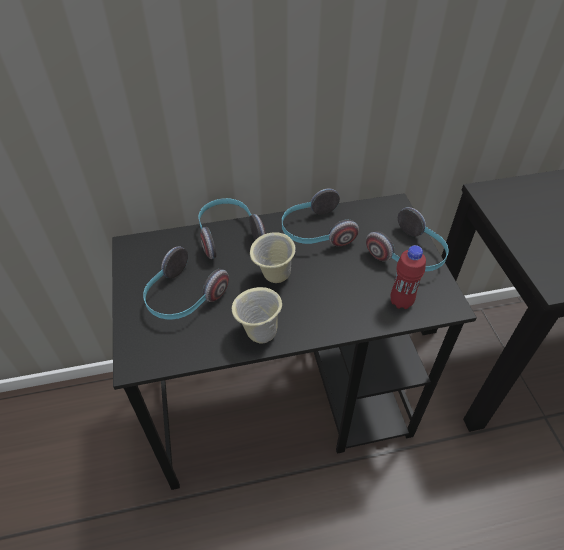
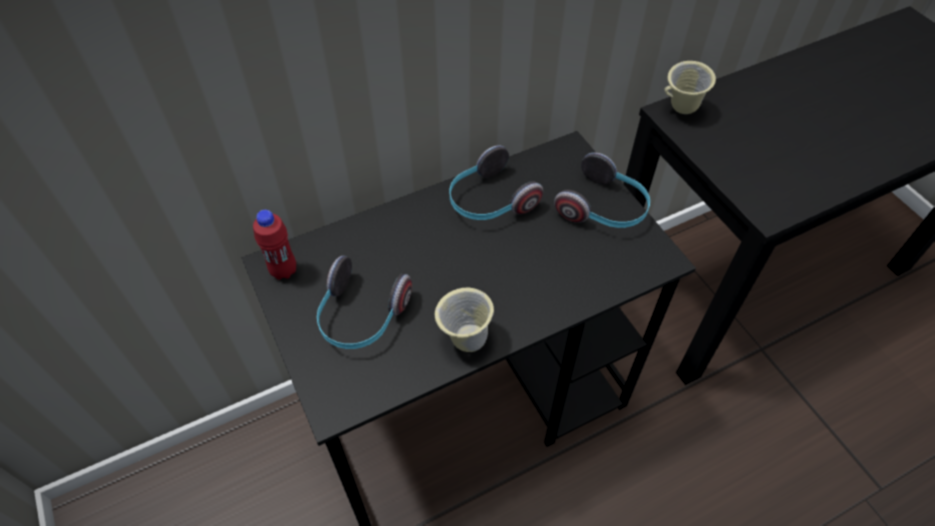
camera: 15 degrees left, 5 degrees up
headphones [198,198,266,259] -> none
beige mug [250,232,296,283] -> beige mug moved to [664,61,716,114]
red bottle [390,245,426,309] -> red bottle moved to [253,210,296,280]

